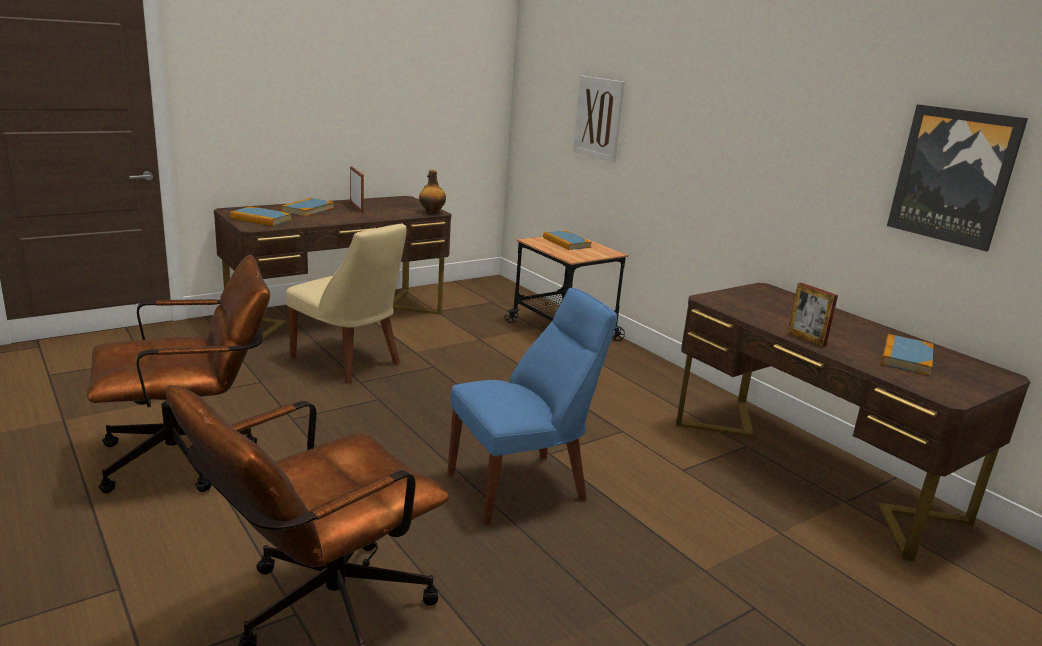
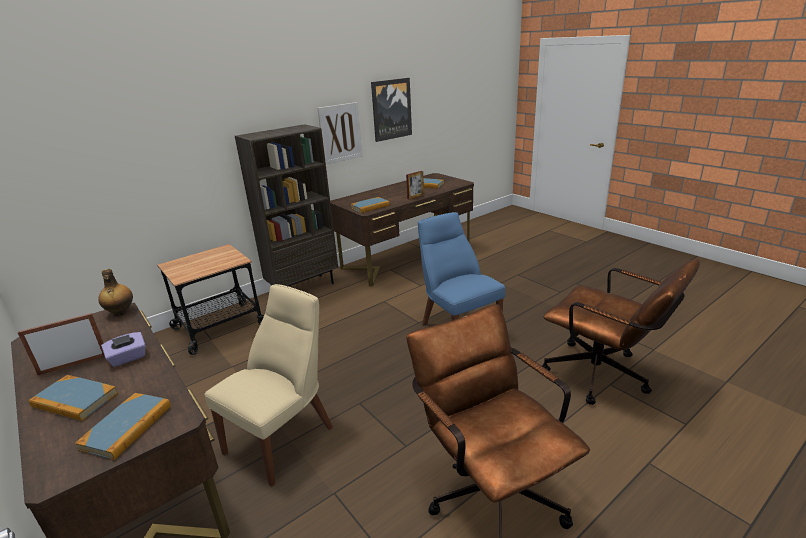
camera: 90 degrees left, 5 degrees up
book [543,231,592,250] -> book moved to [351,197,390,213]
picture [573,76,625,162] -> picture moved to [317,102,362,164]
none -> purple tissue box [101,332,145,367]
none -> brown bookcase [235,124,338,286]

